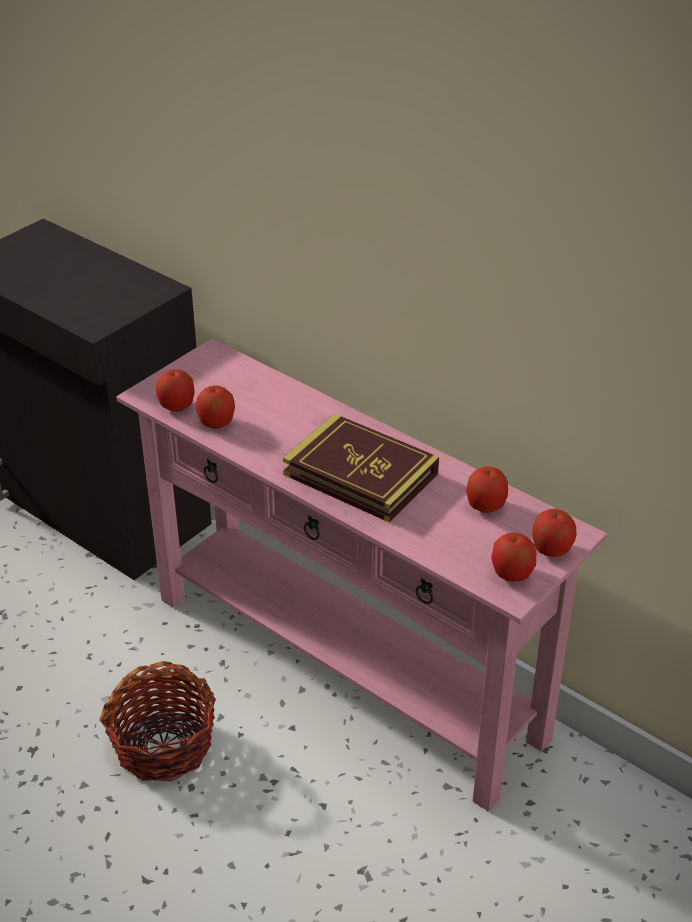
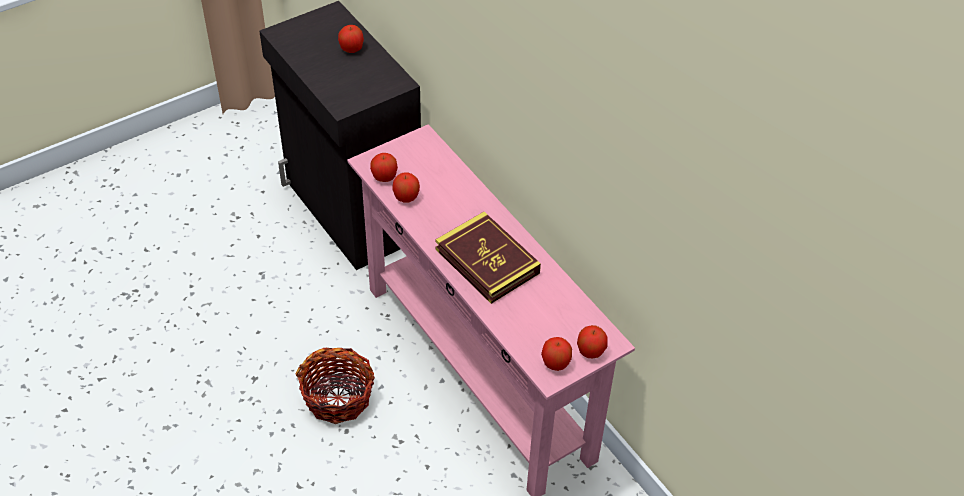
camera: 15 degrees right, 10 degrees up
apple [466,466,508,513] -> apple moved to [338,25,364,53]

